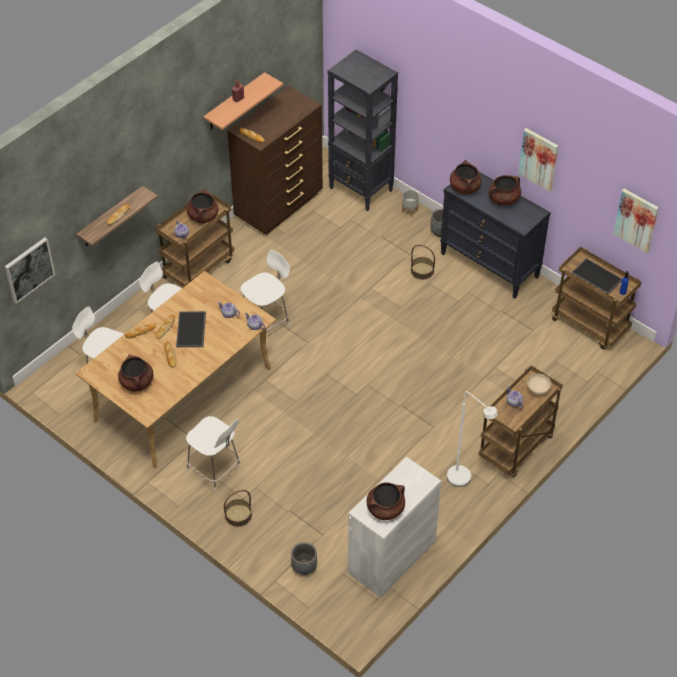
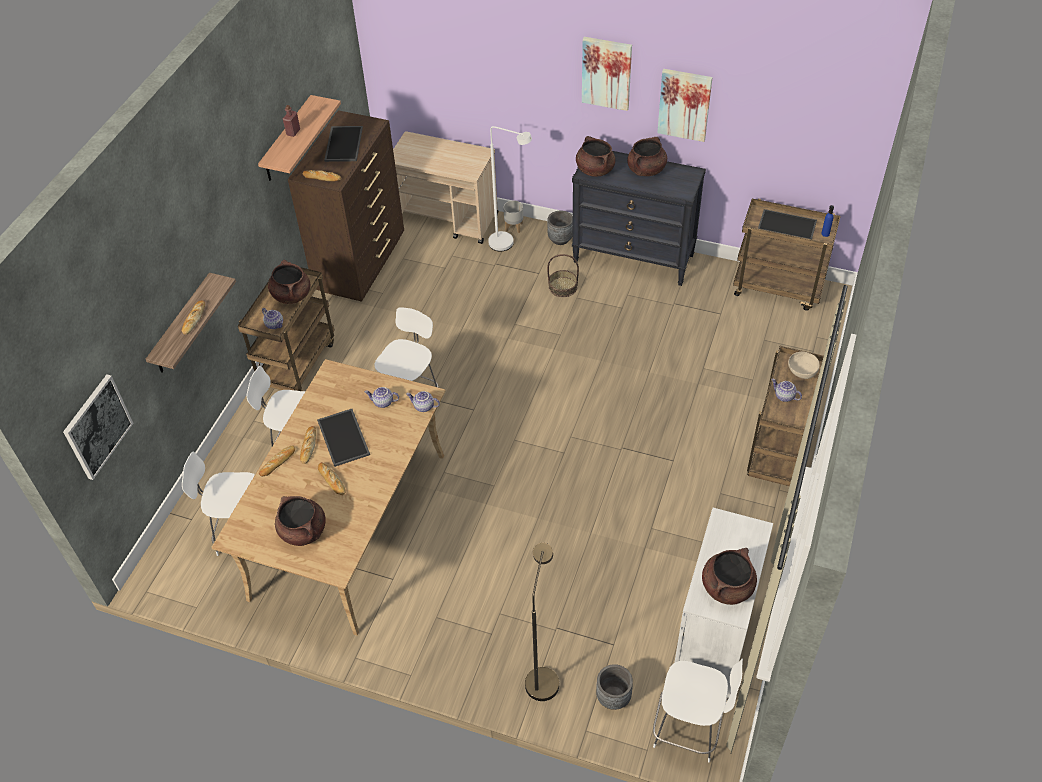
camera: 20 degrees left, 0 degrees up
white stool [186,416,241,491] -> white stool moved to [653,658,743,762]
basket [224,490,252,527] -> none
black bookcase [328,50,398,211] -> beige cart [393,131,499,244]
white floor lamp [447,391,498,487] -> white floor lamp moved to [488,126,532,251]
picture [613,189,659,253] -> picture moved to [582,37,632,111]
none -> tray [324,126,363,162]
none -> brown floor lamp [525,543,559,701]

